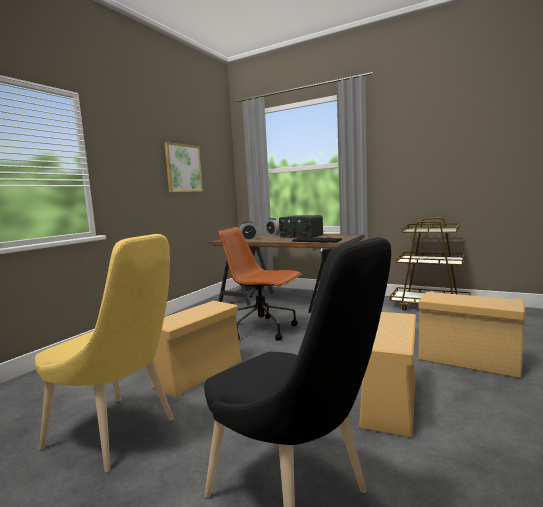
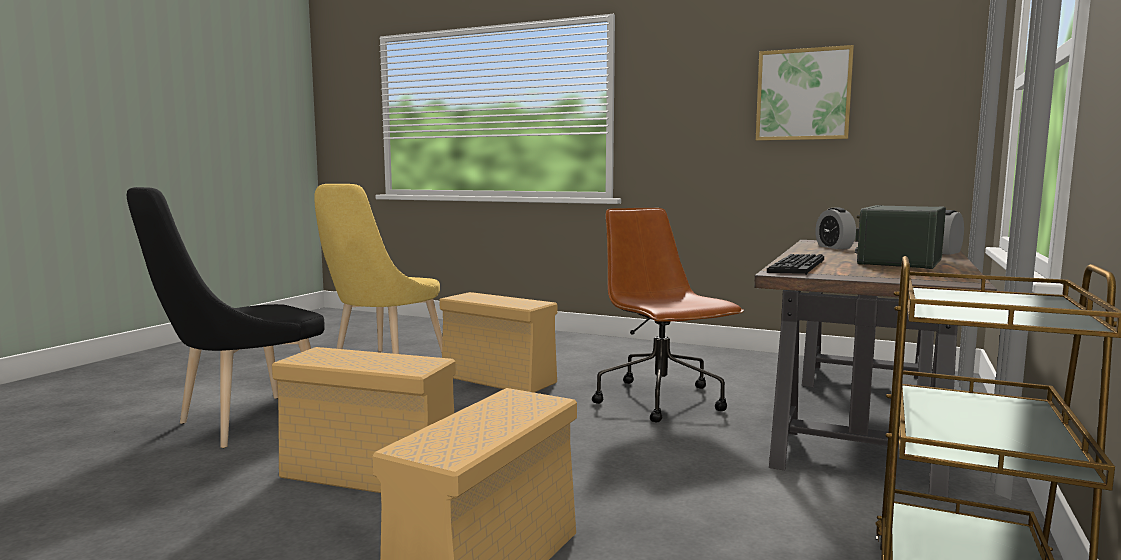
camera: 85 degrees right, 0 degrees up
brown office chair [218,227,302,341] -> brown office chair turned 45 degrees counterclockwise [592,208,744,422]

